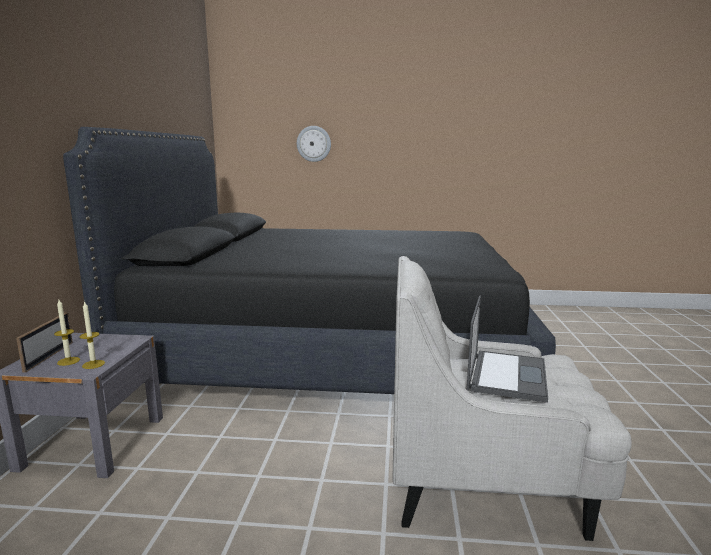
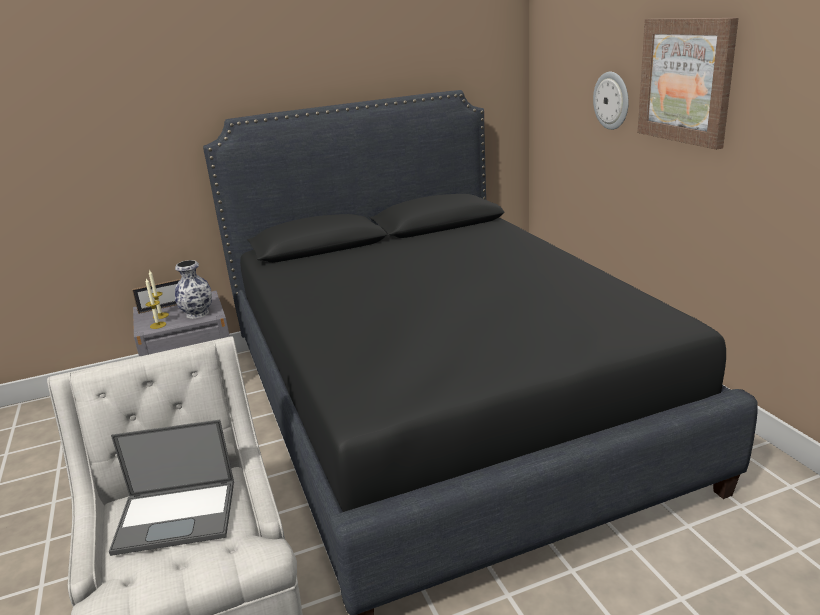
camera: 65 degrees right, 10 degrees up
none -> vase [175,260,212,319]
none -> picture [637,18,739,150]

